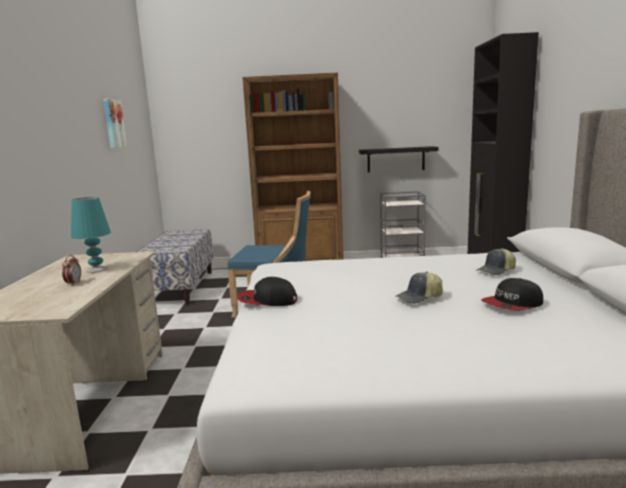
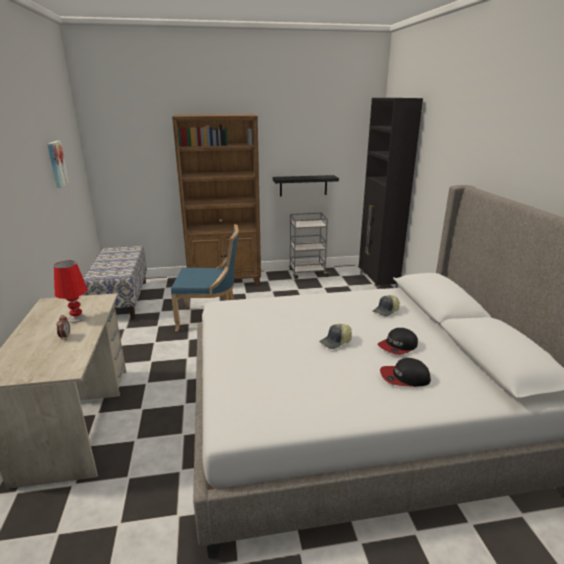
camera: 10 degrees left, 10 degrees up
turquoise table lamp [71,197,111,273] -> red table lamp [54,261,88,323]
cap [237,277,297,306] -> cap moved to [380,358,431,387]

